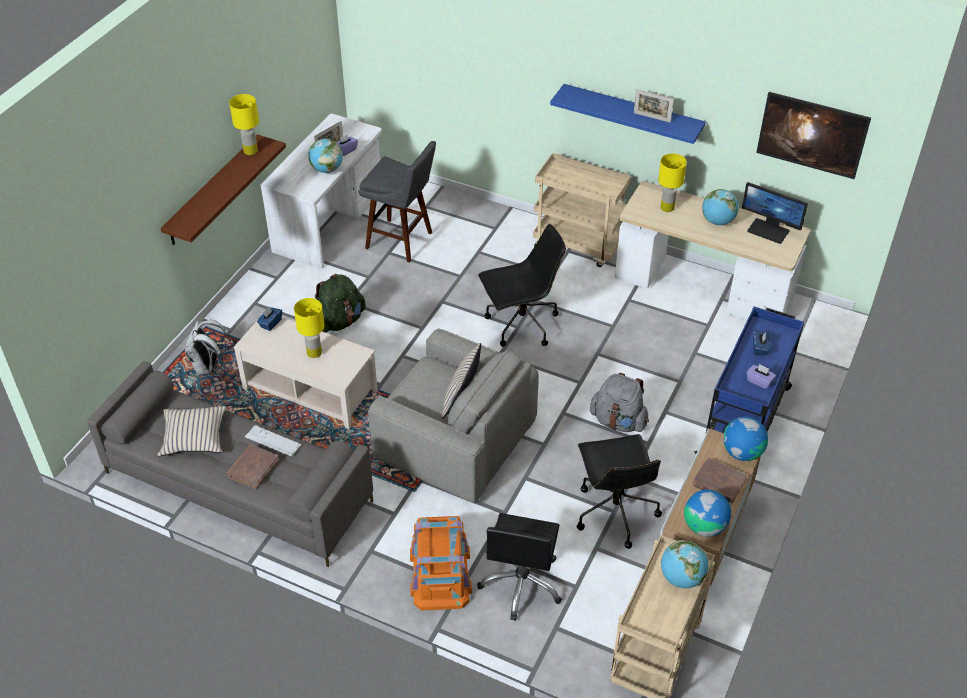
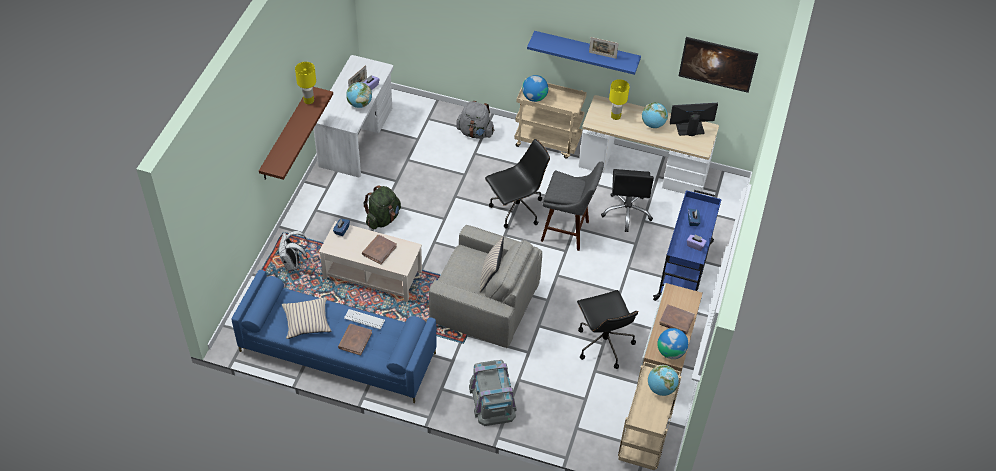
camera: 10 degrees left, 5 degrees up
grey sofa [87,361,373,567] -> blue sofa [231,270,437,403]
yellow table lamp [294,298,325,358] -> brown book [362,235,397,265]
grey stool [359,141,436,262] -> grey stool moved to [541,161,604,251]
orange storage box [410,516,472,610] -> grey storage box [469,360,516,426]
black office chair [477,513,562,621] -> black office chair moved to [601,169,654,232]
grey backpack [590,373,649,432] -> grey backpack moved to [456,101,494,139]
globe [723,417,768,461] -> globe moved to [522,75,548,102]
monitor [742,182,808,244] -> monitor turned 150 degrees clockwise [670,103,718,136]

